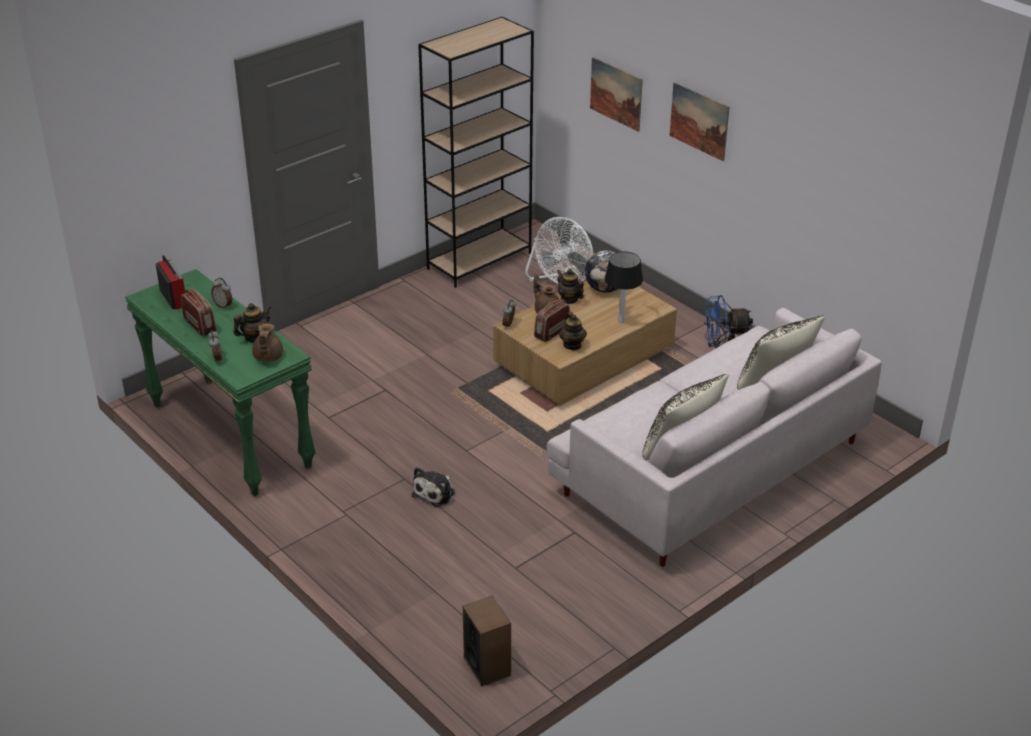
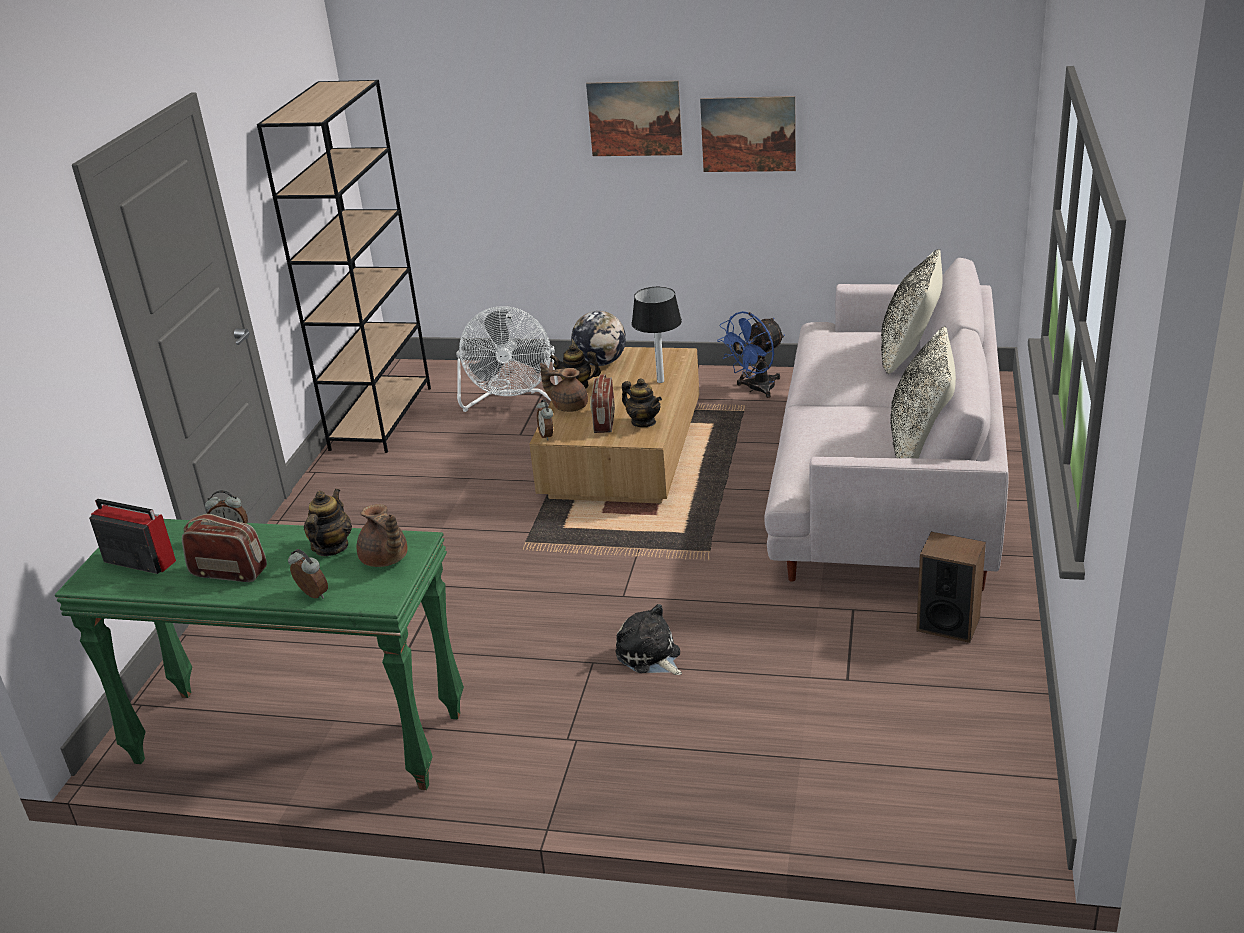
camera: 35 degrees left, 5 degrees down
plush toy [412,467,455,507] -> plush toy turned 150 degrees clockwise [615,604,682,675]
speaker [463,595,511,686] -> speaker moved to [916,532,986,643]
picture [590,57,643,132] -> picture moved to [700,96,796,172]

